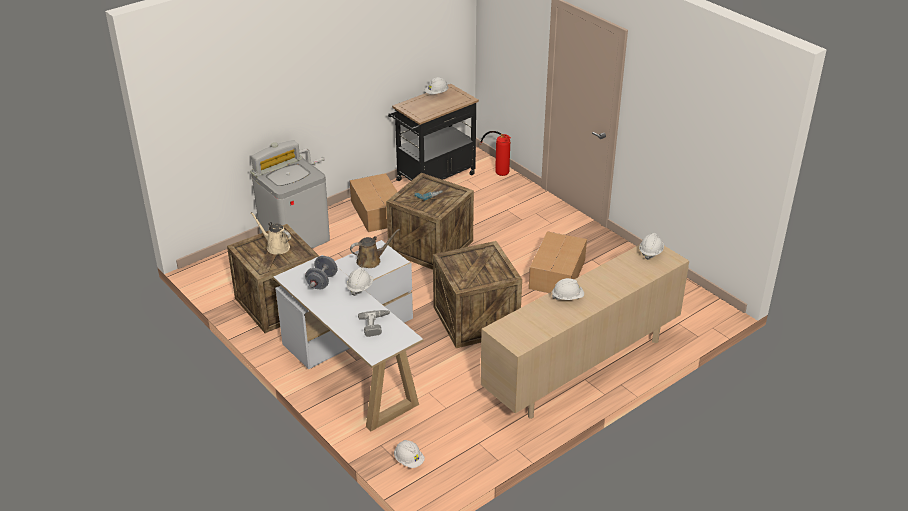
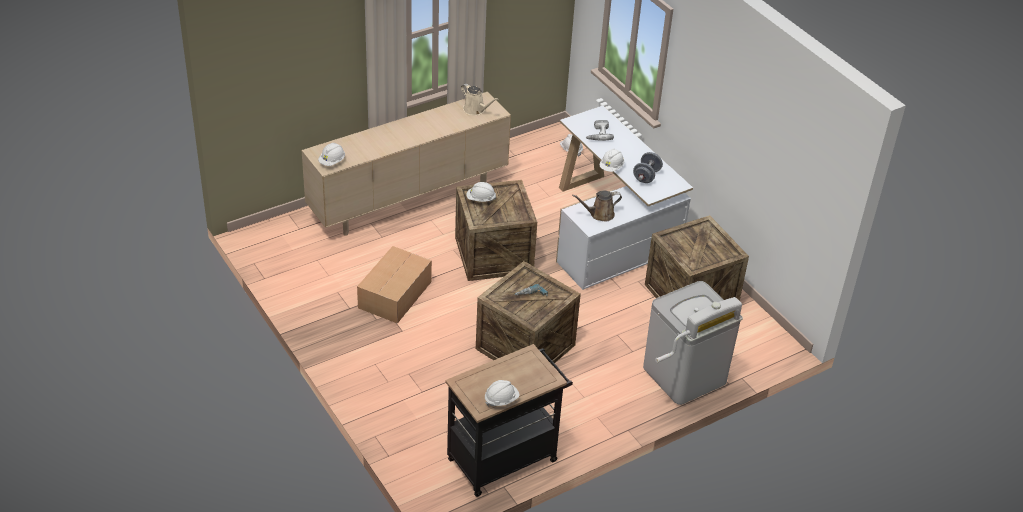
camera: 175 degrees left, 5 degrees up
beige watering can [251,212,291,255] -> beige watering can moved to [461,84,498,115]
cardboard box [350,173,397,232] -> none
fire extinguisher [480,131,511,176] -> none
white hard hat [552,278,584,300] -> white hard hat moved to [466,182,496,202]

